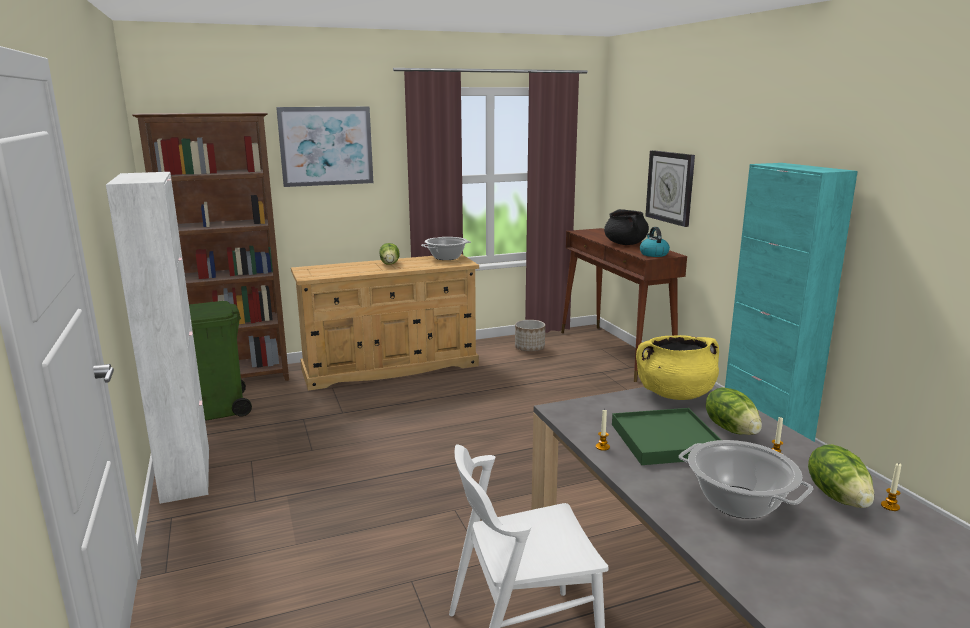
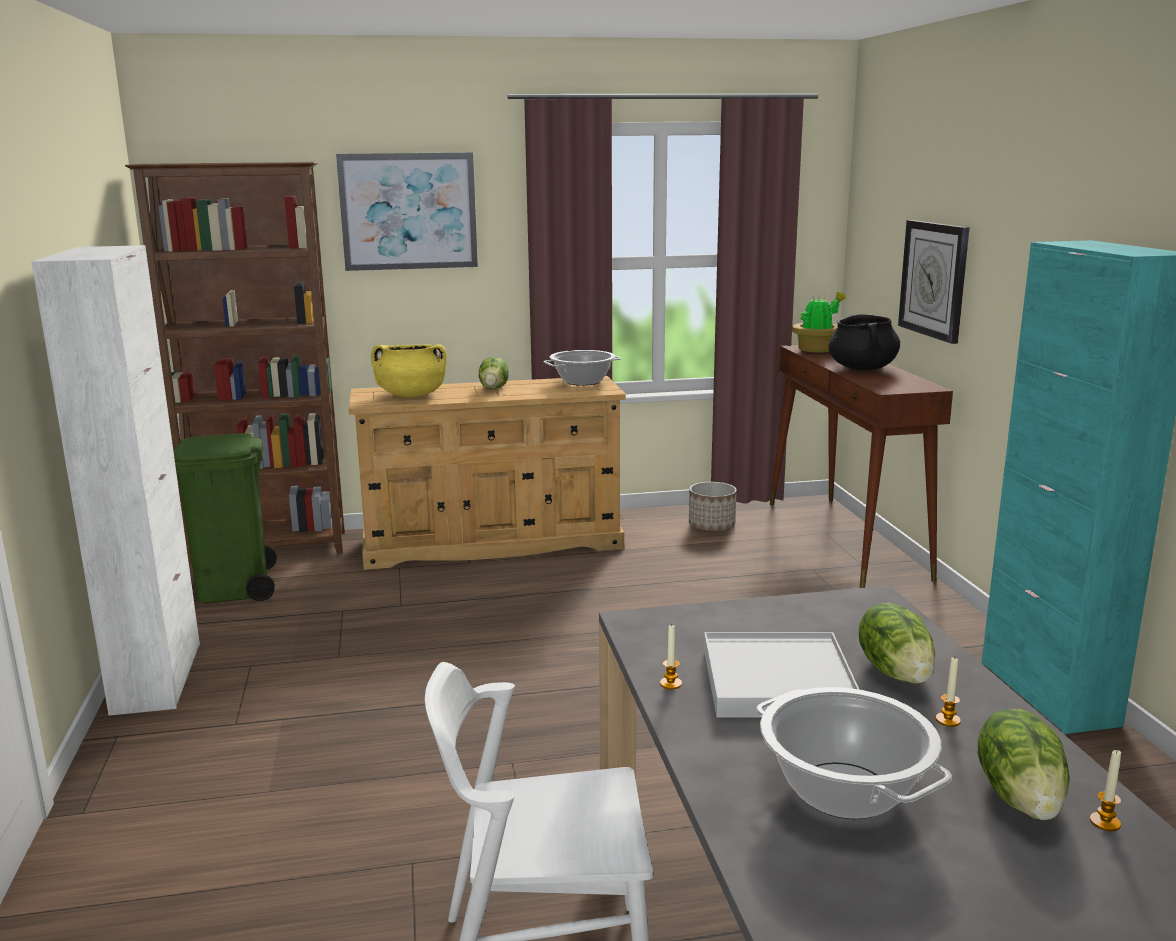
camera: 10 degrees right, 0 degrees up
green tray [612,408,721,465] -> white tray [704,632,860,718]
yellow cooking pot [636,335,719,400] -> yellow cooking pot moved to [371,344,447,397]
kettle [640,227,670,257] -> none
none -> potted plant [792,292,847,353]

